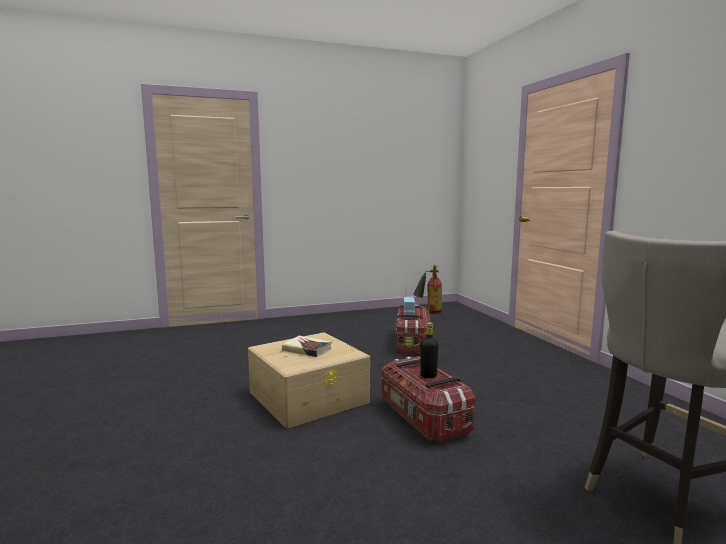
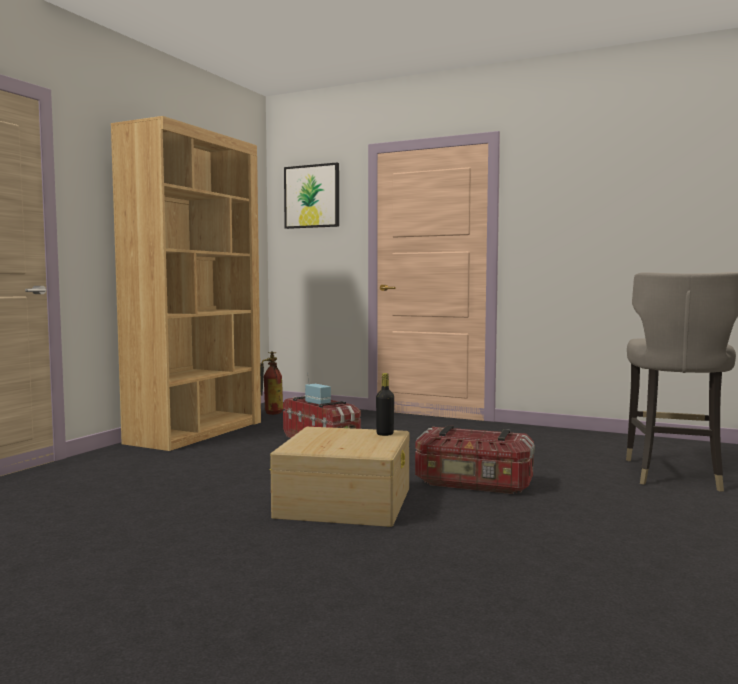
camera: 45 degrees left, 5 degrees down
book [282,336,332,357] -> none
black bottle [420,322,438,378] -> black bottle moved to [376,373,394,436]
none -> brown bookcase [111,116,261,451]
none -> picture [284,163,339,229]

